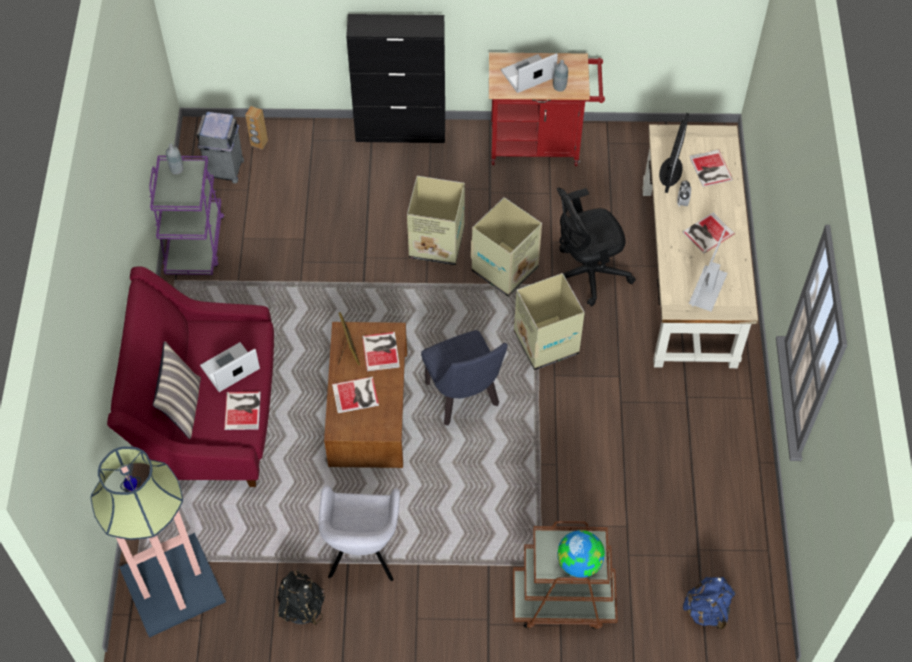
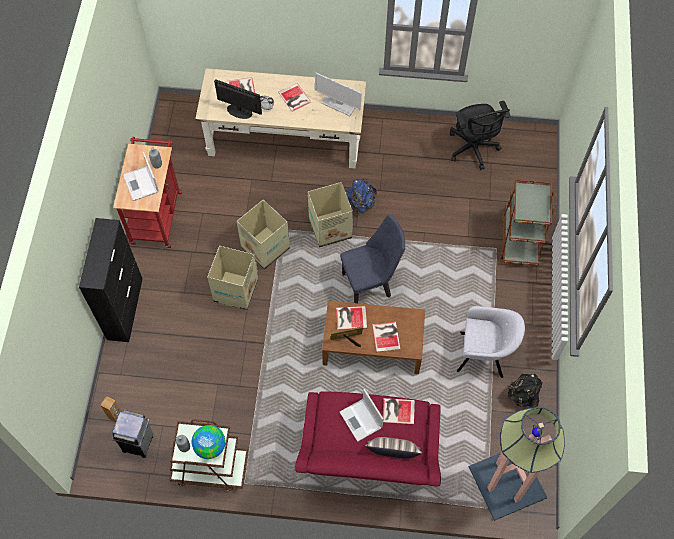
camera: 85 degrees left, 5 degrees up
purple cart [149,156,224,275] -> brown cart [169,419,248,491]
black office chair [557,188,636,307] -> black office chair moved to [450,101,511,170]
globe [557,530,605,577] -> globe moved to [192,425,226,459]
blue backpack [683,577,736,629] -> blue backpack moved to [346,179,377,213]

